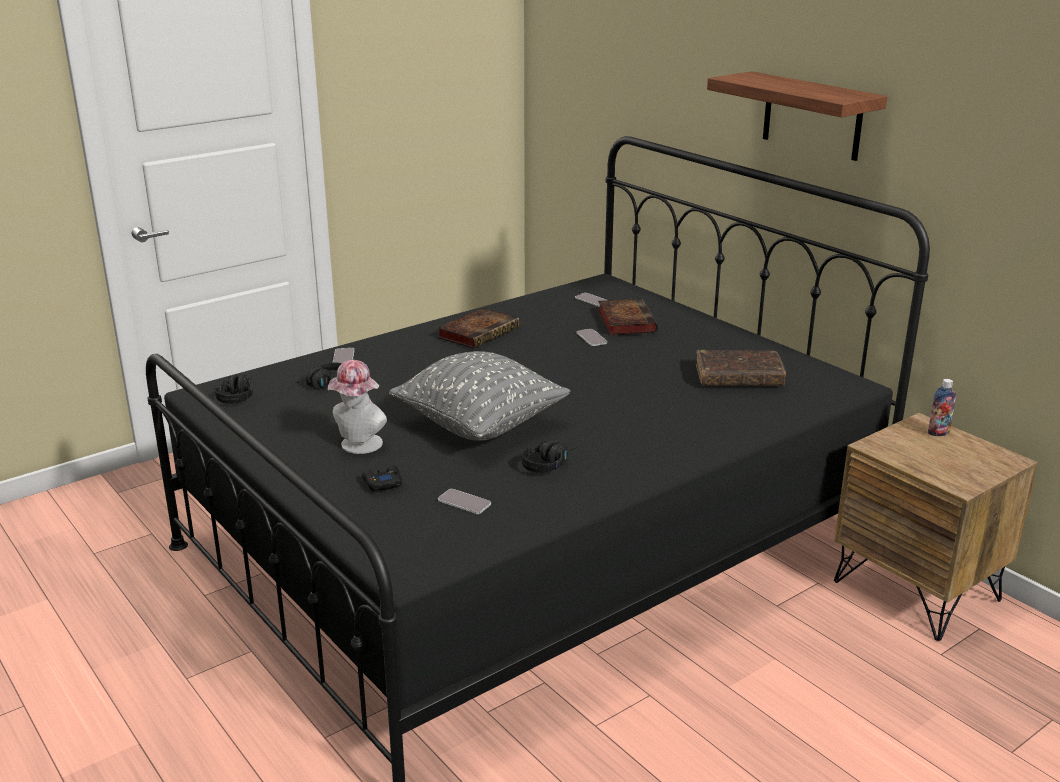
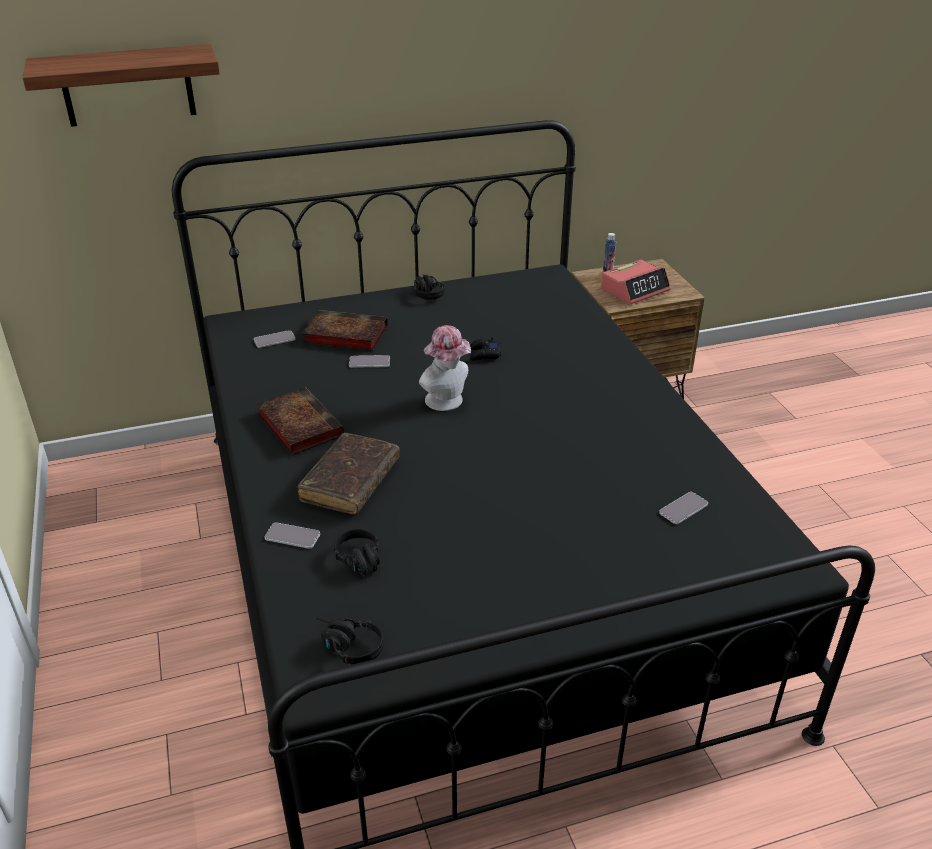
camera: 70 degrees left, 10 degrees up
hat [328,360,387,454] -> hat moved to [419,325,471,411]
black game controller [362,465,402,491] -> black game controller moved to [470,337,501,360]
grey pillow [389,351,570,441] -> none
black headphones [522,440,579,473] -> black headphones moved to [414,274,445,300]
brown book [696,350,786,386] -> brown book moved to [297,433,400,514]
shelf [707,71,887,161] -> shelf moved to [22,44,220,127]
none -> alarm clock [601,259,671,305]

